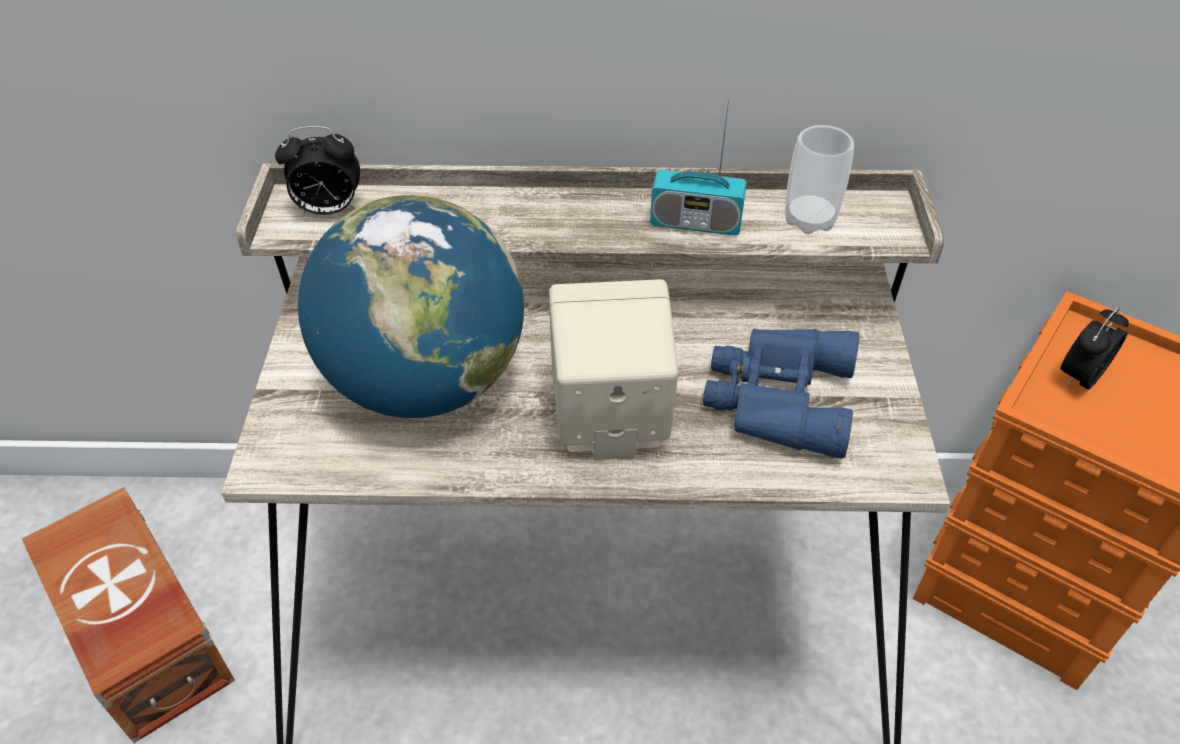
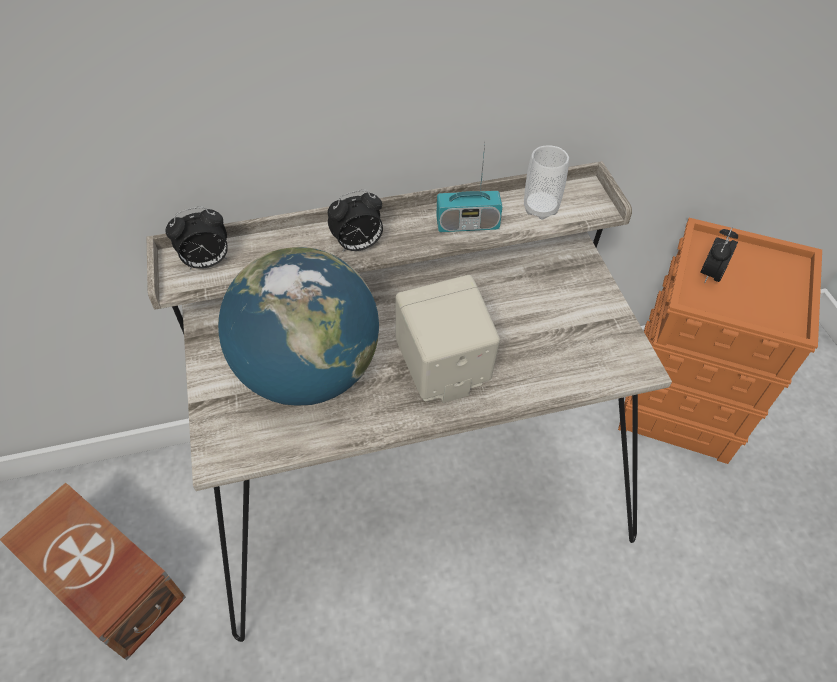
camera: 15 degrees left, 5 degrees up
blue binoculars [703,328,859,459] -> none
none -> alarm clock [328,190,383,252]

